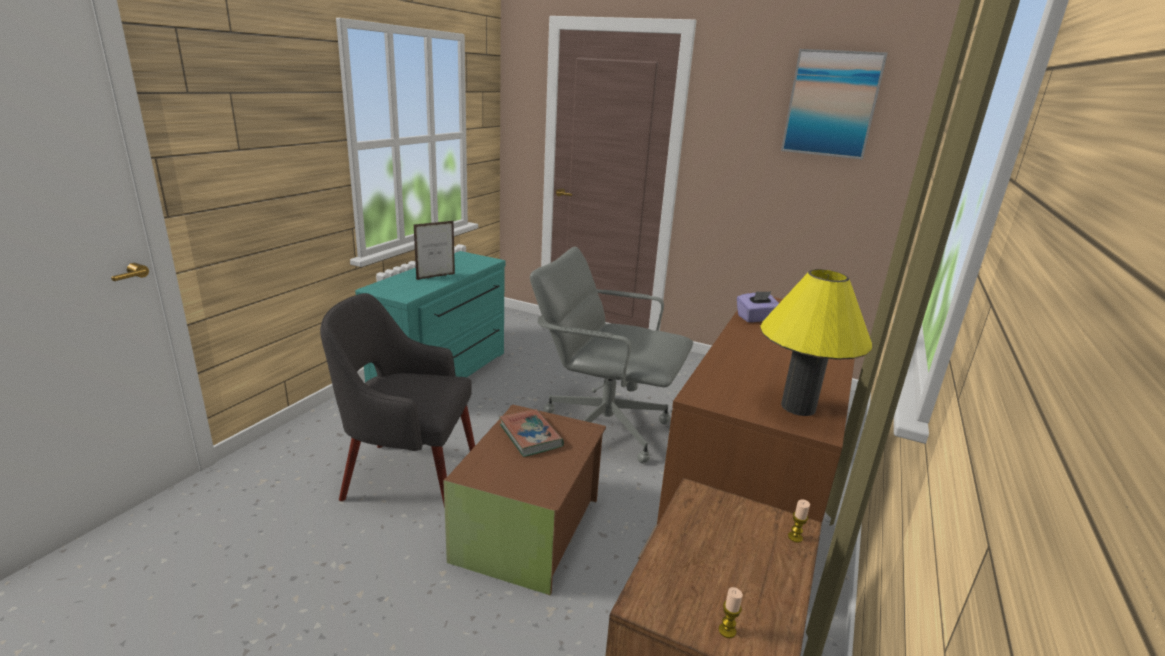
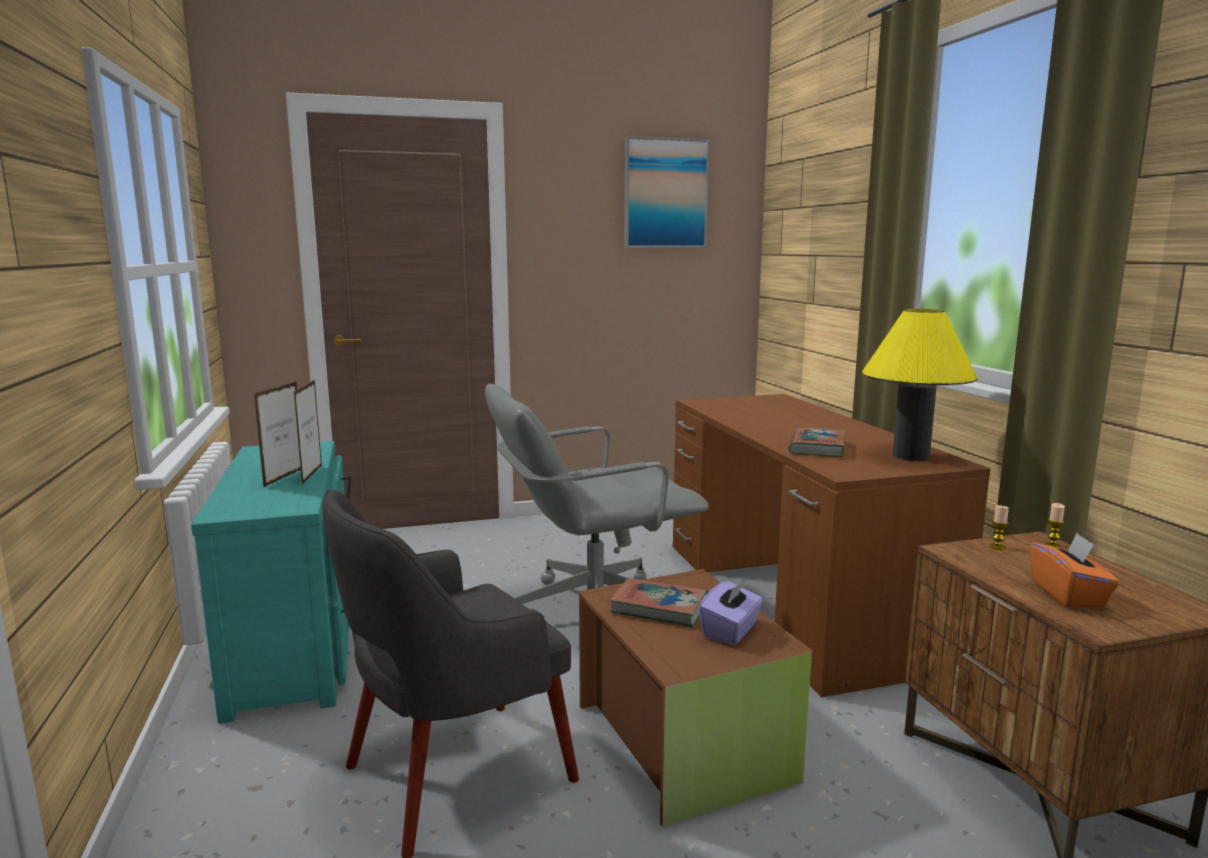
camera: 40 degrees left, 10 degrees down
candle [719,587,743,638] -> candle moved to [989,505,1009,550]
purple tissue box [737,291,779,322] -> purple tissue box moved to [699,579,763,645]
none -> picture frame [294,380,322,484]
none -> book [789,428,846,457]
none -> orange tissue box [1030,533,1120,608]

